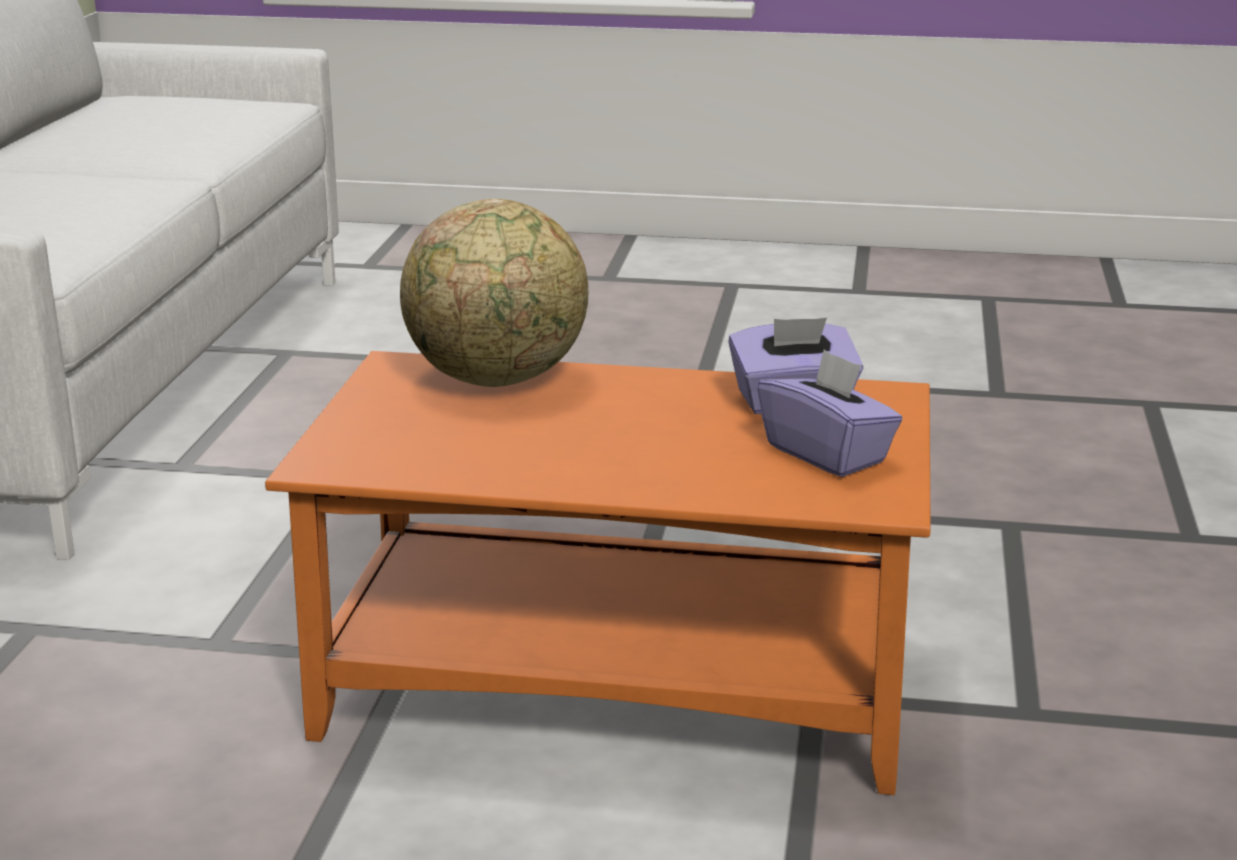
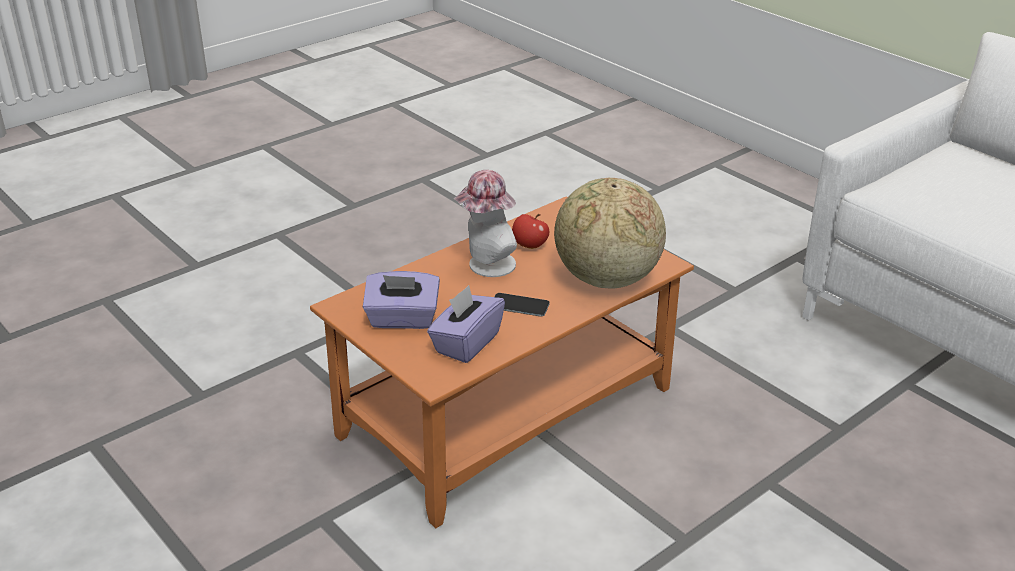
camera: 130 degrees right, 10 degrees up
none -> hat [453,170,517,277]
none -> phone [495,293,550,317]
none -> apple [512,214,549,249]

